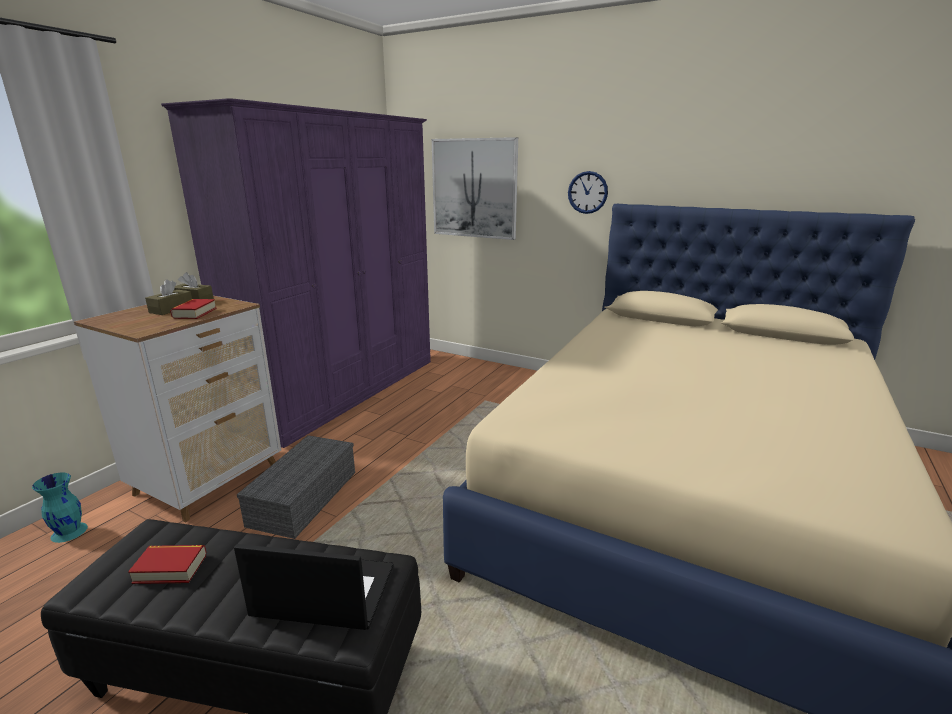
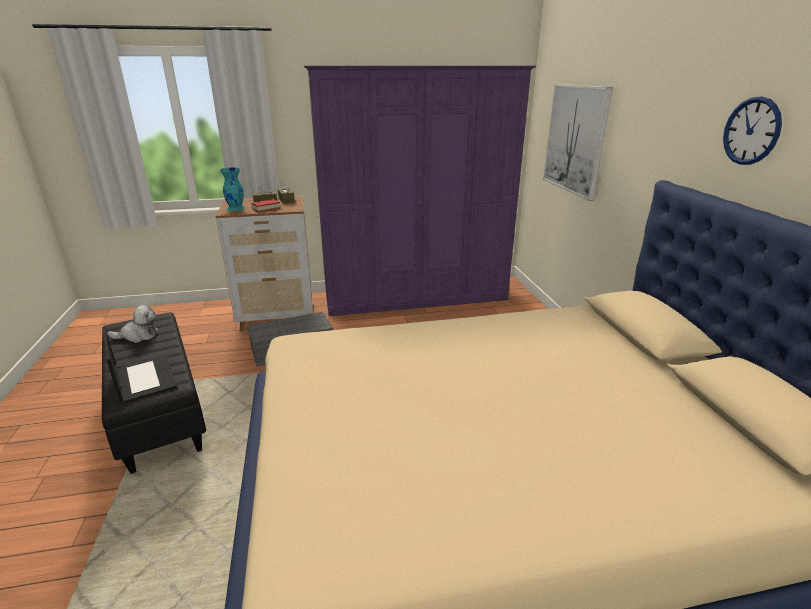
camera: 50 degrees right, 5 degrees up
turquoise vase [32,472,88,543] -> turquoise vase moved to [220,168,246,211]
book [128,545,207,584] -> plush toy [107,305,158,343]
wall clock [568,171,608,214] -> wall clock moved to [723,97,782,165]

